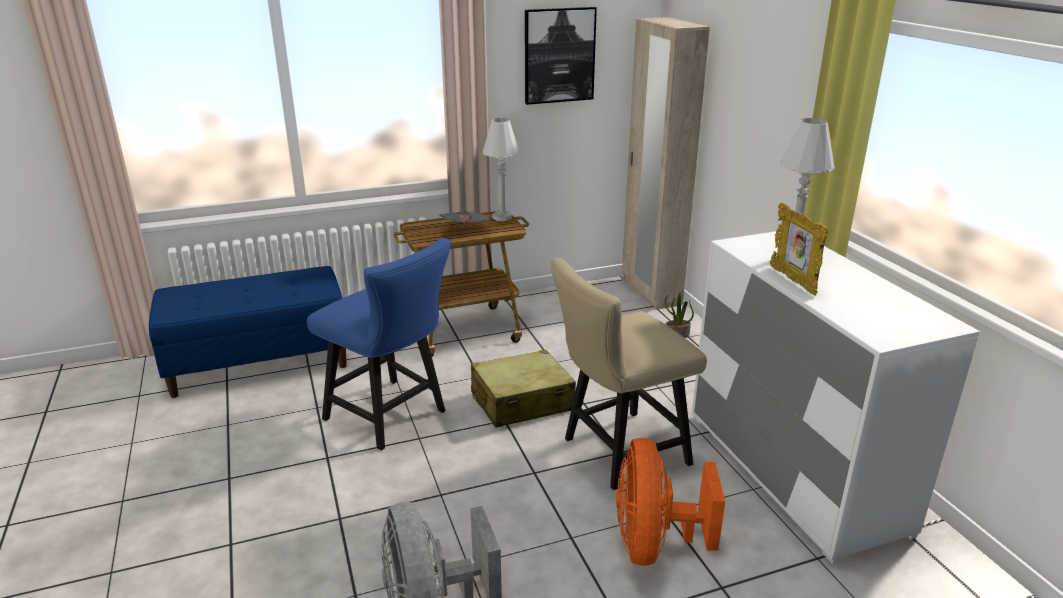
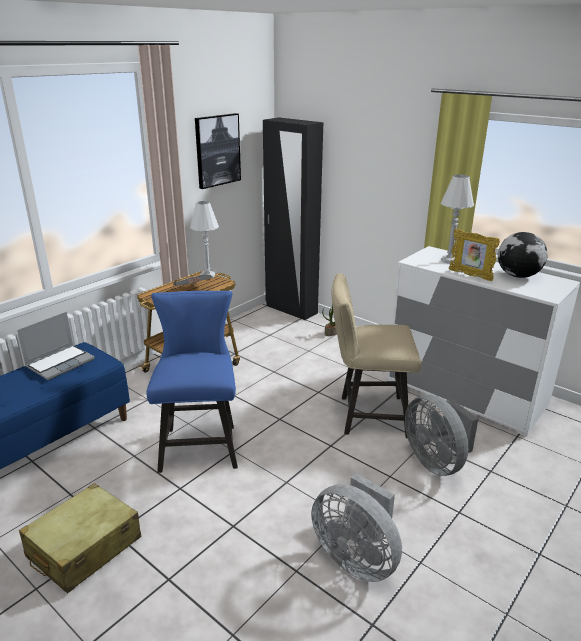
camera: 30 degrees left, 0 degrees up
blue chair [307,238,451,450] -> blue chair turned 105 degrees counterclockwise [146,291,238,473]
beige suitcase [471,350,576,428] -> beige suitcase moved to [19,483,142,593]
beige chair [550,258,707,490] -> beige chair turned 60 degrees clockwise [331,273,421,438]
orange fan [616,438,725,566] -> grey fan [405,394,478,476]
beige wardrobe [622,17,710,310] -> black wardrobe [263,118,323,320]
none -> laptop [17,312,95,380]
none -> globe [498,232,548,278]

